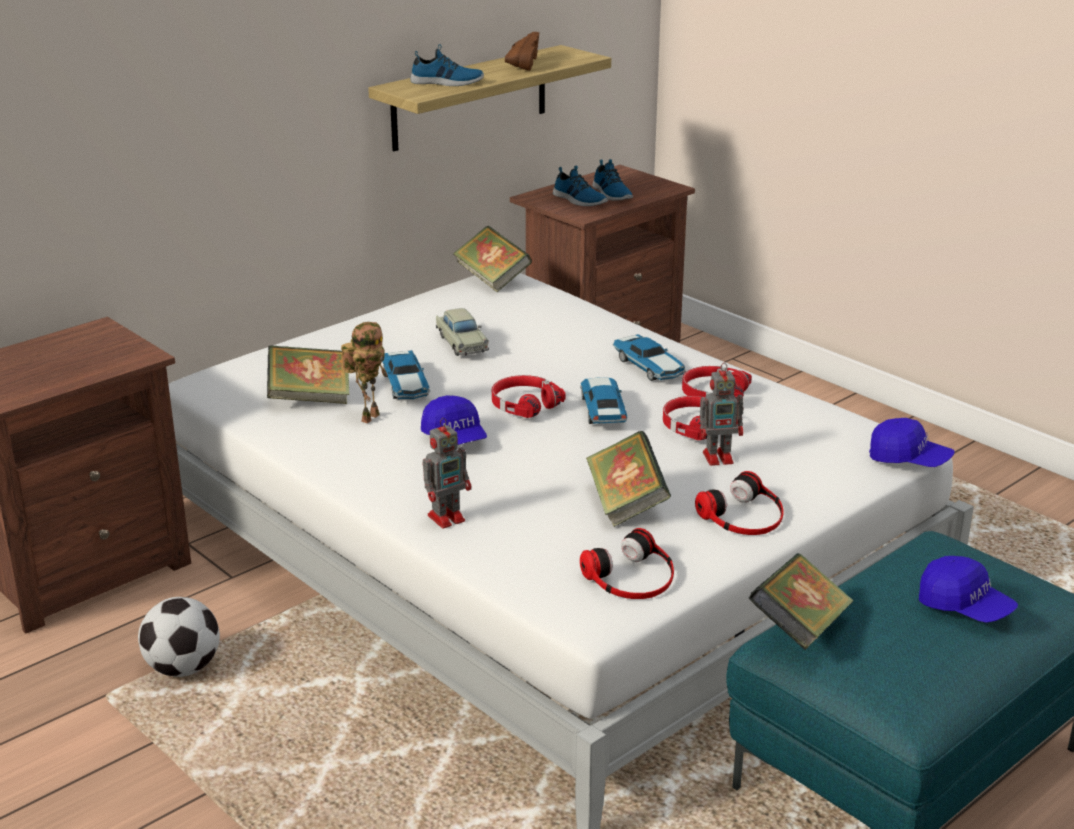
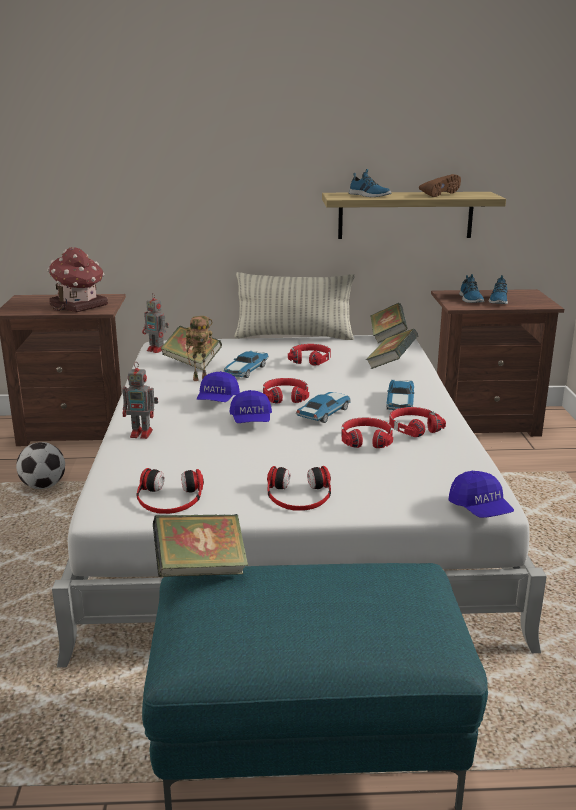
camera: 40 degrees right, 5 degrees down
beige toy car [436,308,489,356] -> red headphones [288,344,331,366]
book [586,431,671,527] -> book moved to [366,329,418,369]
toy robot [700,363,744,466] -> toy robot moved to [142,293,169,353]
blue cap [919,556,1018,623] -> blue cap moved to [230,390,272,423]
none -> toy house [47,247,108,312]
none -> pillow [234,272,355,340]

